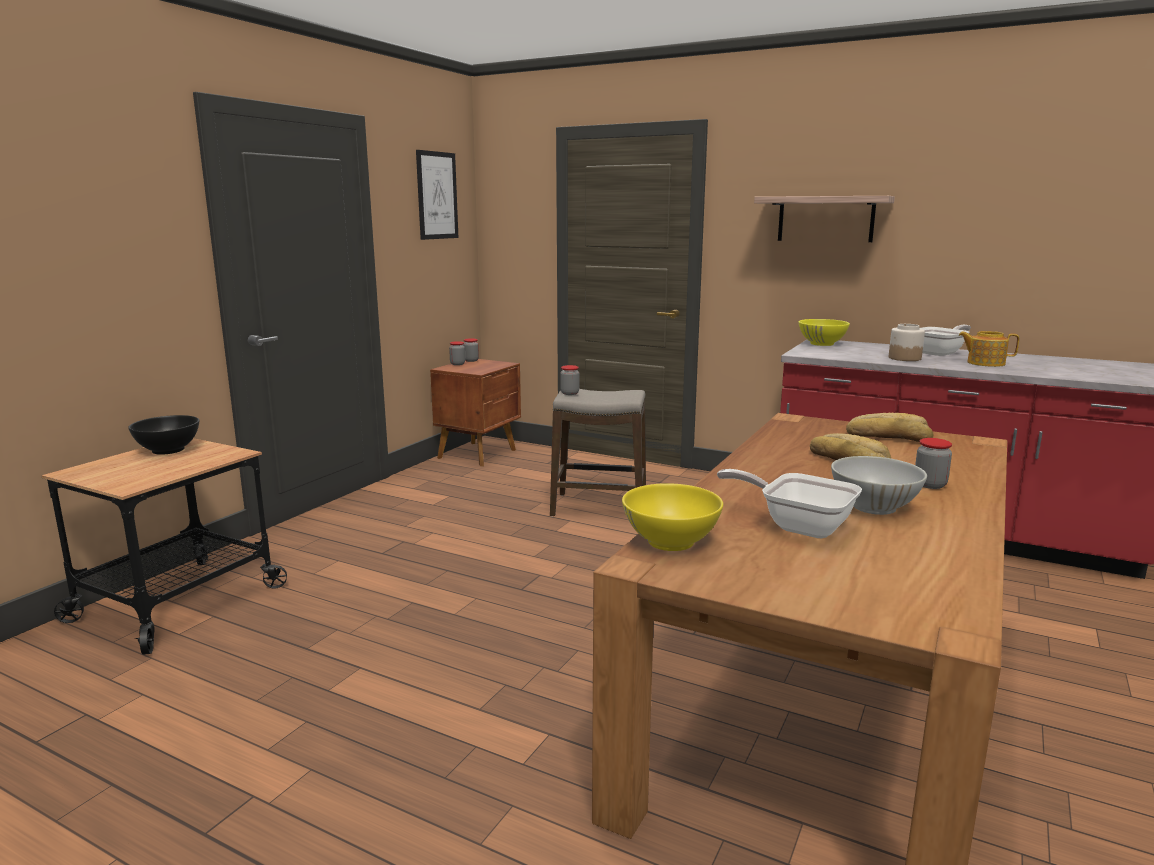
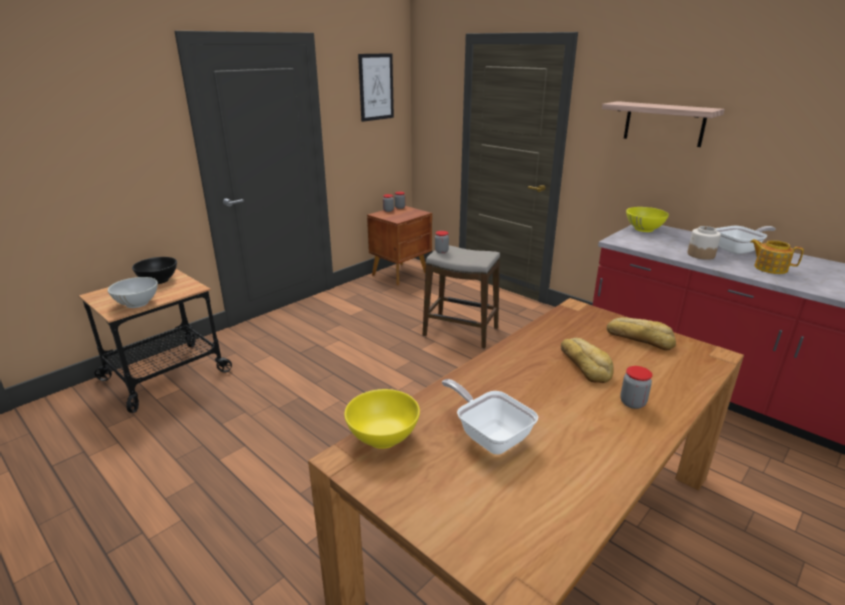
camera: 15 degrees right, 10 degrees up
white bowl [831,456,927,515] -> white bowl moved to [108,277,158,308]

